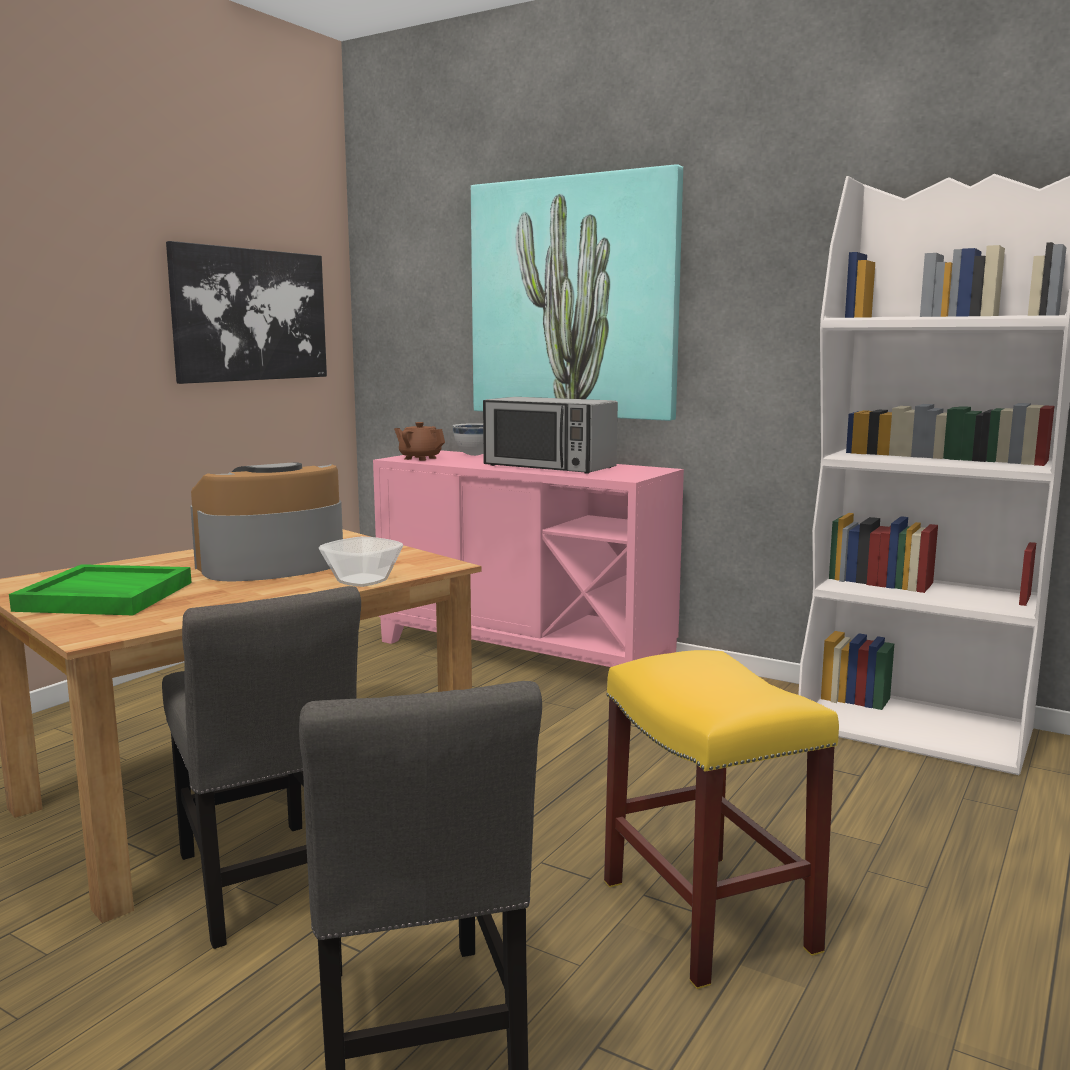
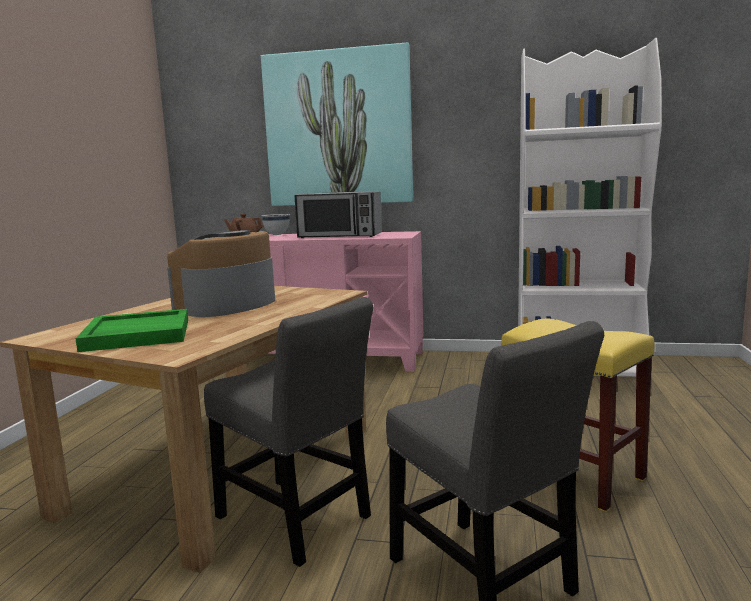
camera: 20 degrees left, 0 degrees up
picture [166,241,327,384] -> none
bowl [319,536,403,587] -> none

